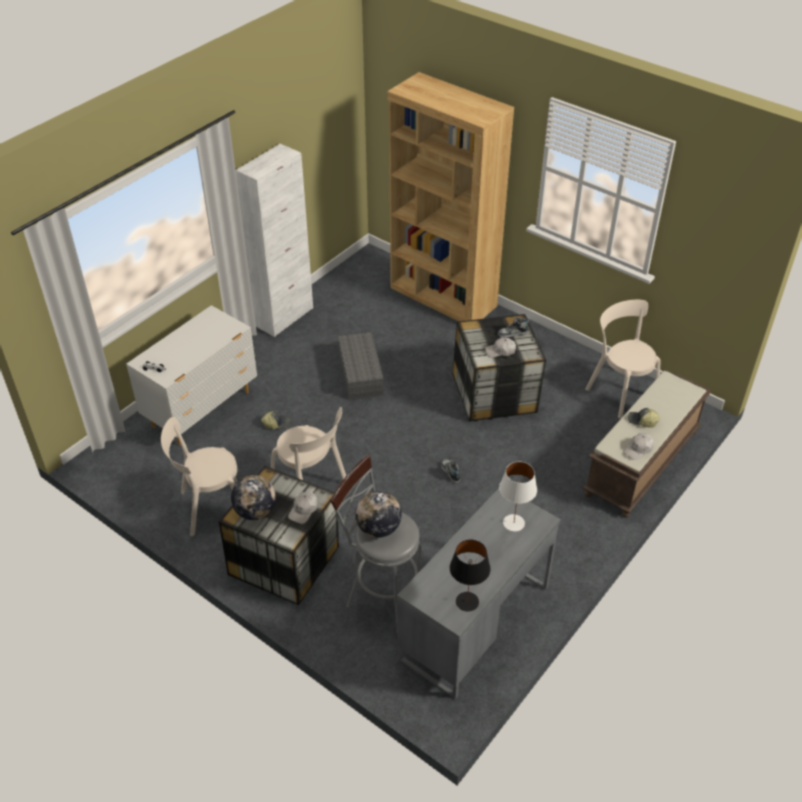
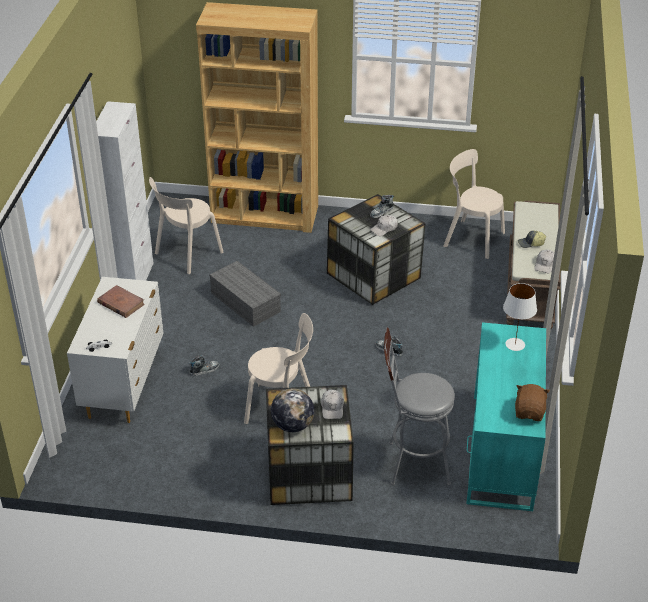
camera: 30 degrees left, 5 degrees down
beige chair [161,417,237,536] -> beige chair moved to [149,177,224,274]
cap [261,411,290,429] -> shoe [189,355,219,376]
globe [355,491,402,538] -> none
grey desk [397,488,561,699] -> turquoise desk [466,322,546,511]
black table lamp [450,540,490,612] -> brown plush toy [515,384,550,421]
none -> brown book [97,285,145,318]

